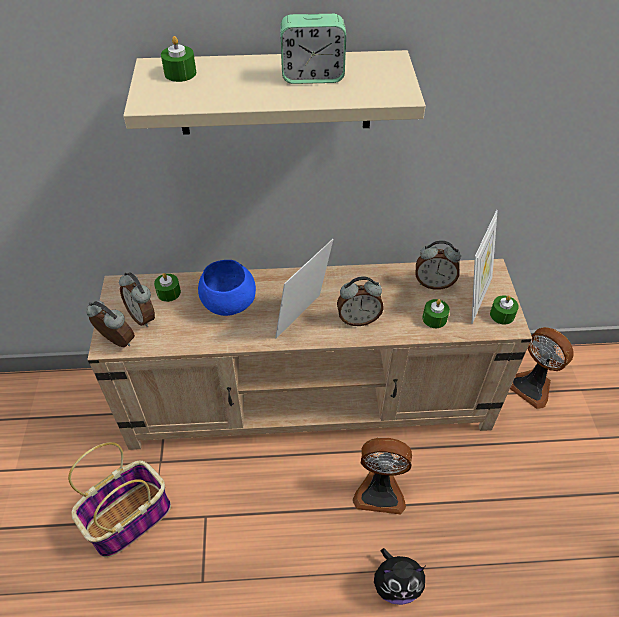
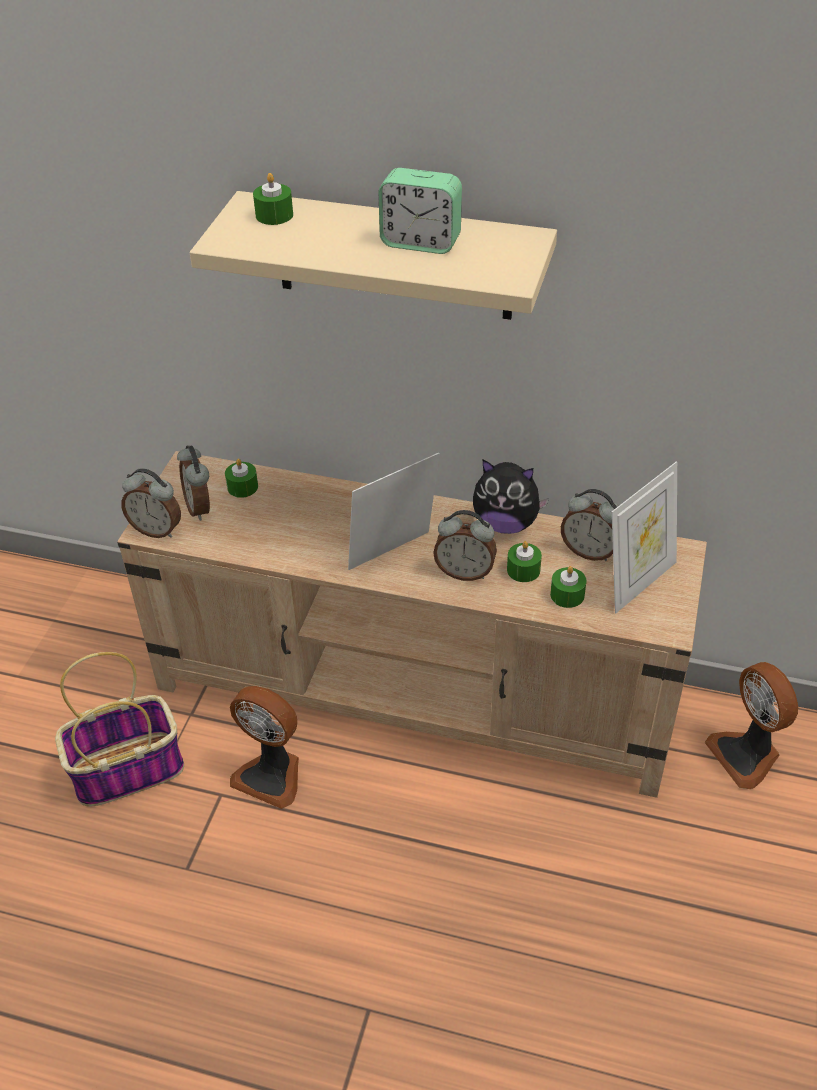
camera: 20 degrees right, 5 degrees down
alarm clock [86,301,135,347] -> alarm clock turned 150 degrees clockwise [121,468,181,538]
blue bowl [198,260,256,316] -> none
fan [353,438,412,514] -> fan moved to [230,686,299,809]
plush toy [374,548,425,605] -> plush toy moved to [473,460,549,534]
green candle [490,295,519,325] -> green candle moved to [507,541,542,582]

